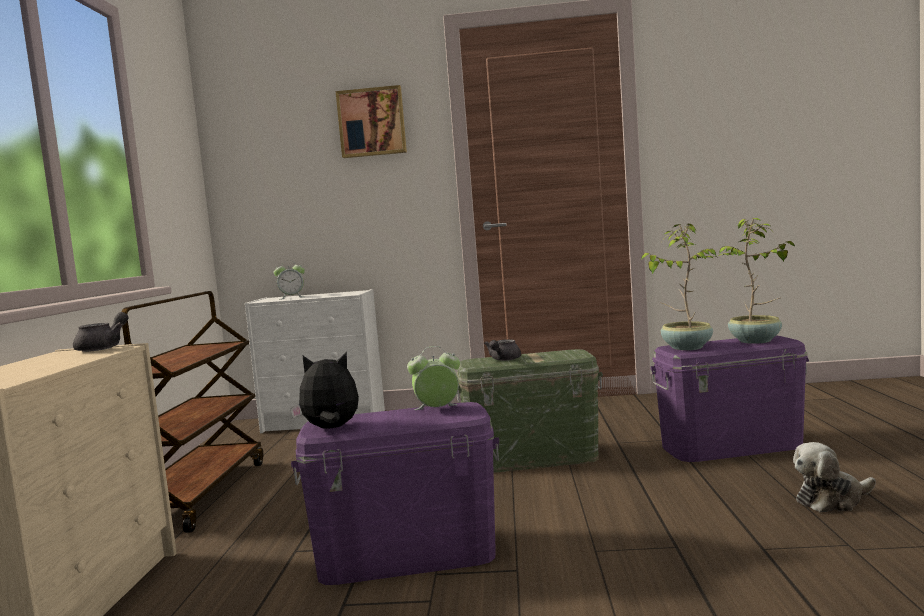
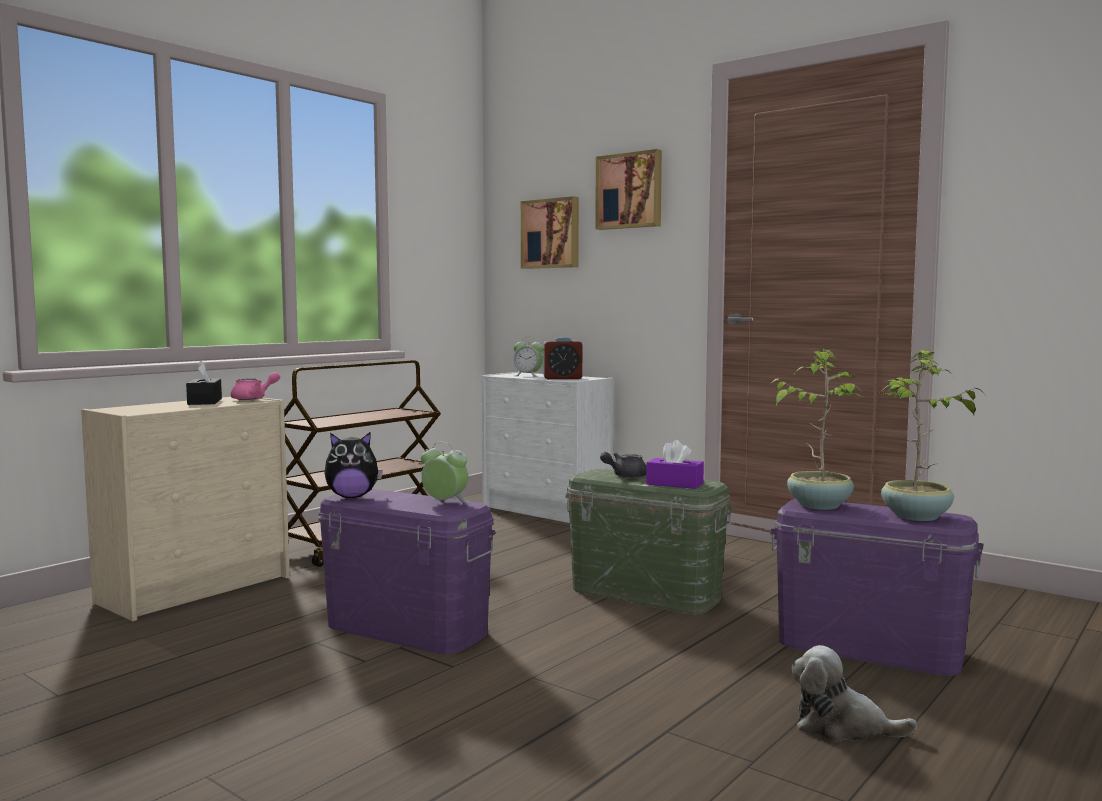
camera: 35 degrees right, 0 degrees up
grey teapot [73,312,128,352] -> pink teapot [231,372,280,400]
plush toy [290,352,359,429] -> plush toy turned 135 degrees clockwise [324,432,383,498]
none -> black tissue box [186,360,222,405]
none -> picture [521,196,579,269]
none -> alarm clock [544,337,582,379]
none -> purple tissue box [646,440,704,489]

